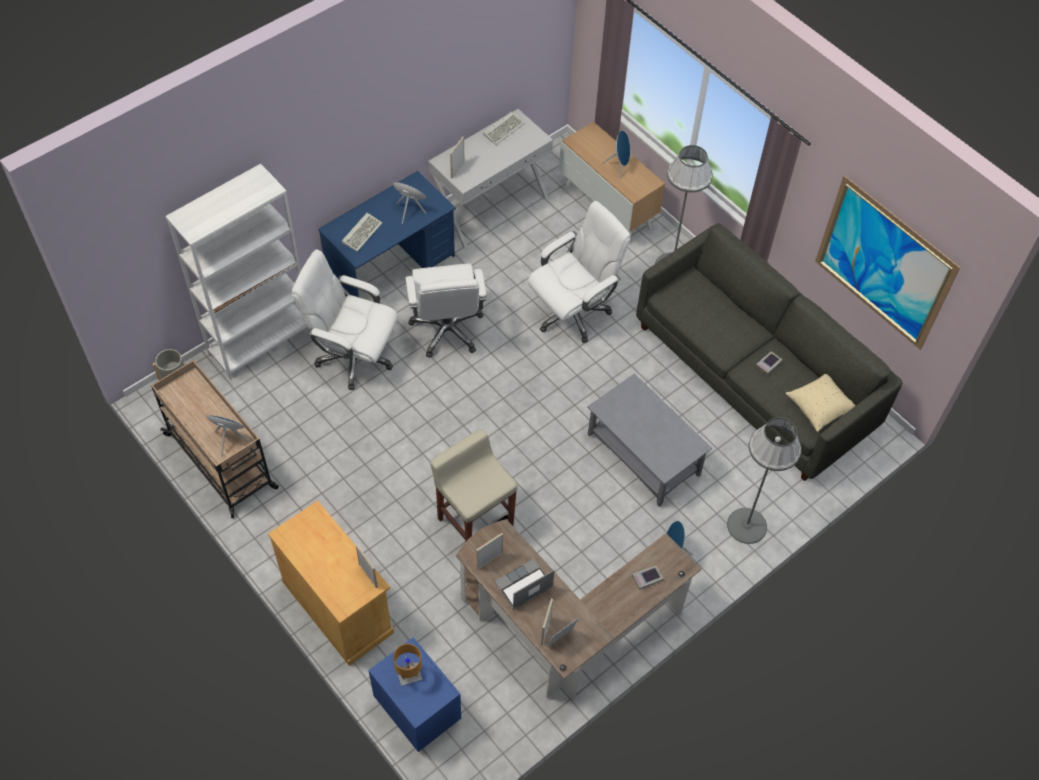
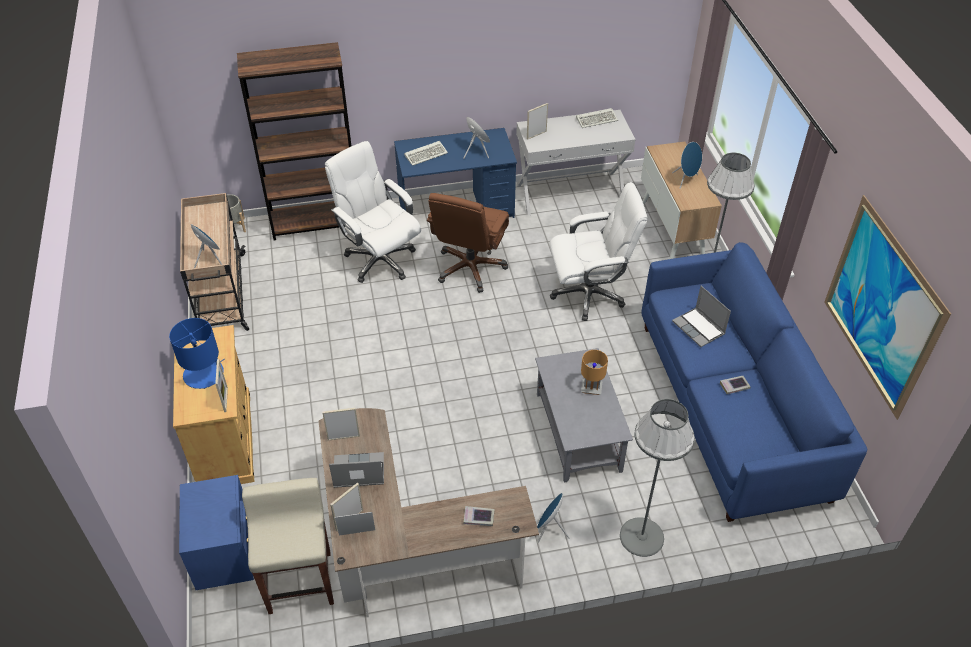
camera: 30 degrees right, 10 degrees down
white bookcase [166,164,310,379] -> brown bookcase [237,42,351,240]
brown table lamp [393,644,422,686] -> brown table lamp moved to [581,350,608,395]
white office chair [405,263,487,358] -> brown office chair [427,193,509,293]
beige stool [430,429,518,541] -> beige stool moved to [242,478,334,614]
grey sofa [636,223,903,481] -> blue sofa [641,242,867,522]
beige pillow [786,374,855,432] -> none
none -> blue table lamp [169,318,225,389]
none -> laptop [672,286,731,347]

